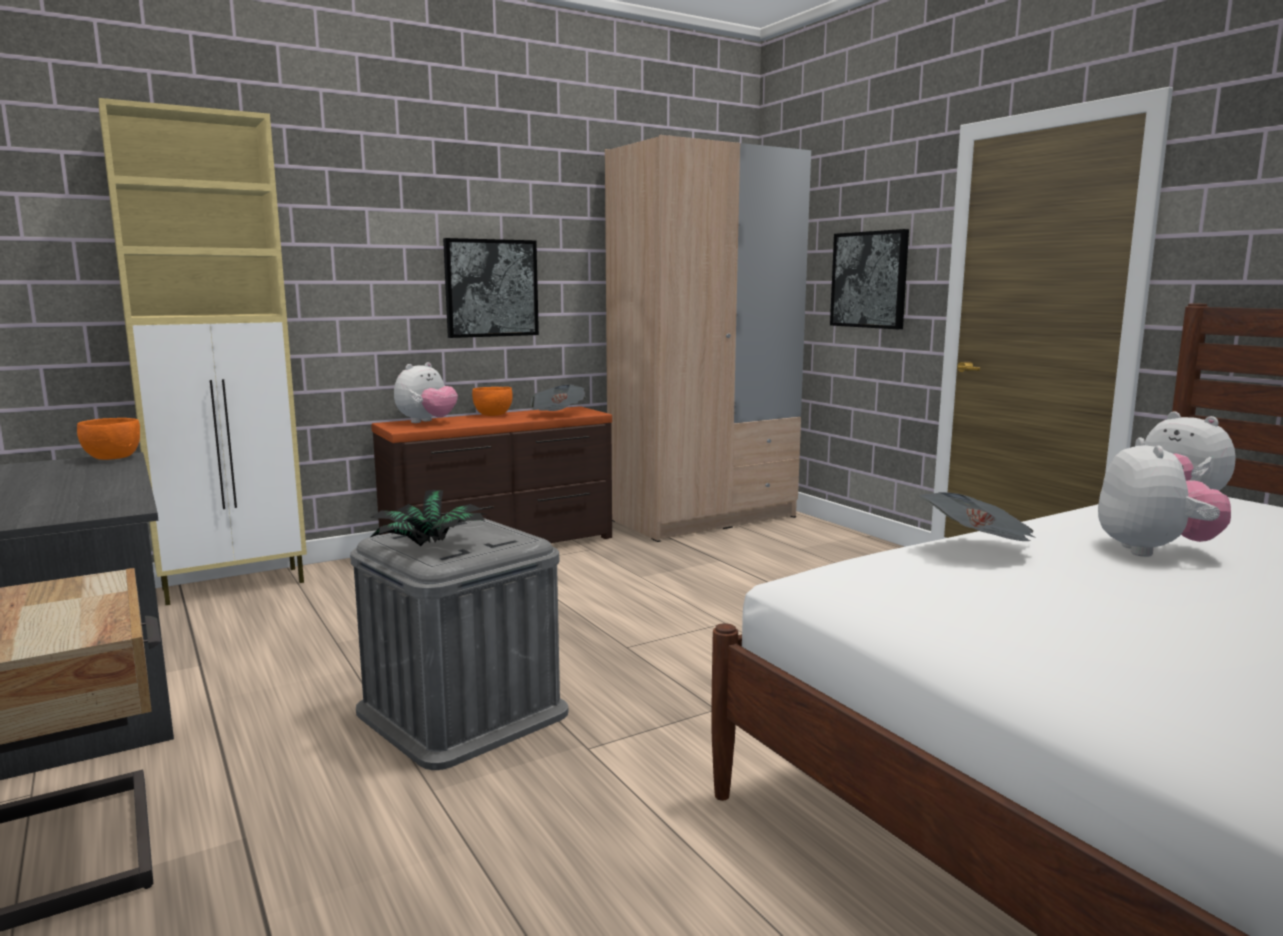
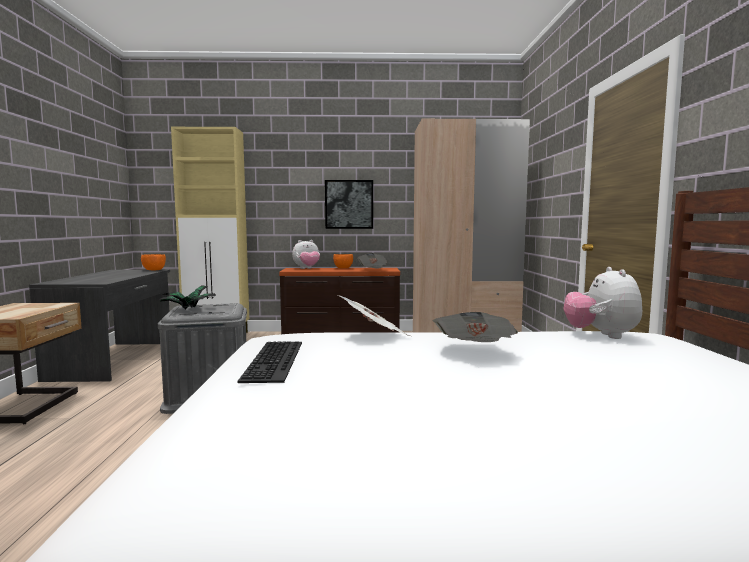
camera: 30 degrees right, 5 degrees down
picture [830,229,909,329] -> none
plush toy [1098,438,1231,557] -> newspaper [433,312,518,342]
none -> keyboard [237,341,302,383]

